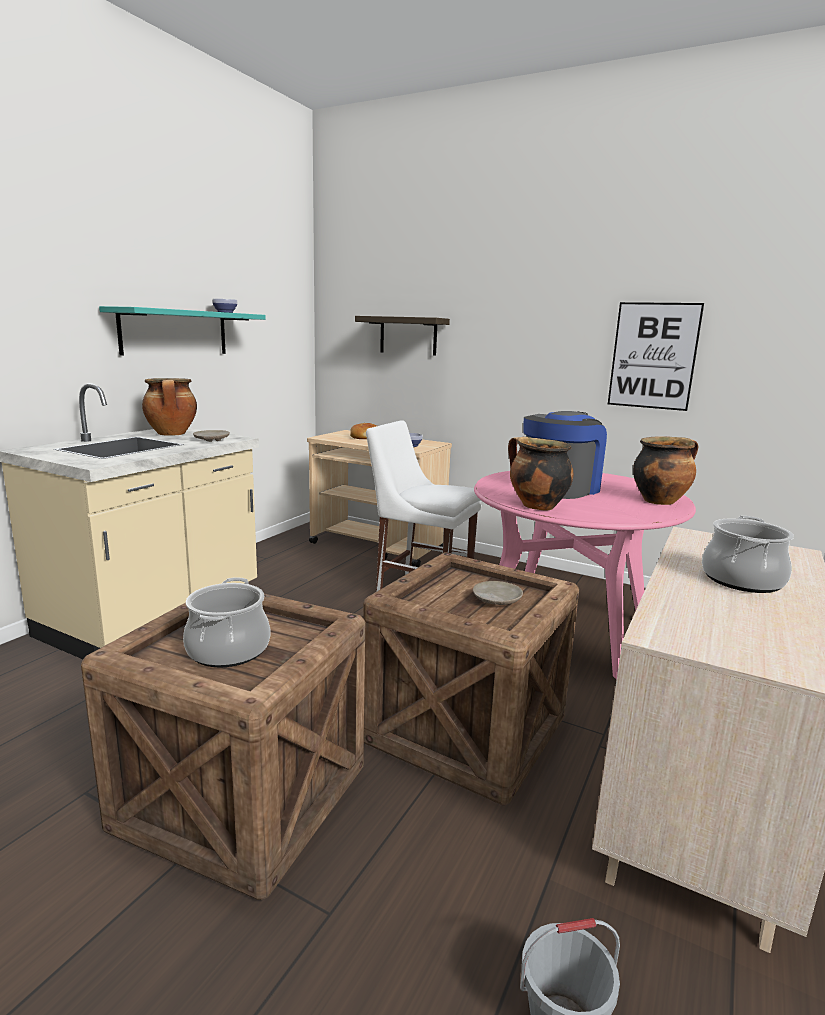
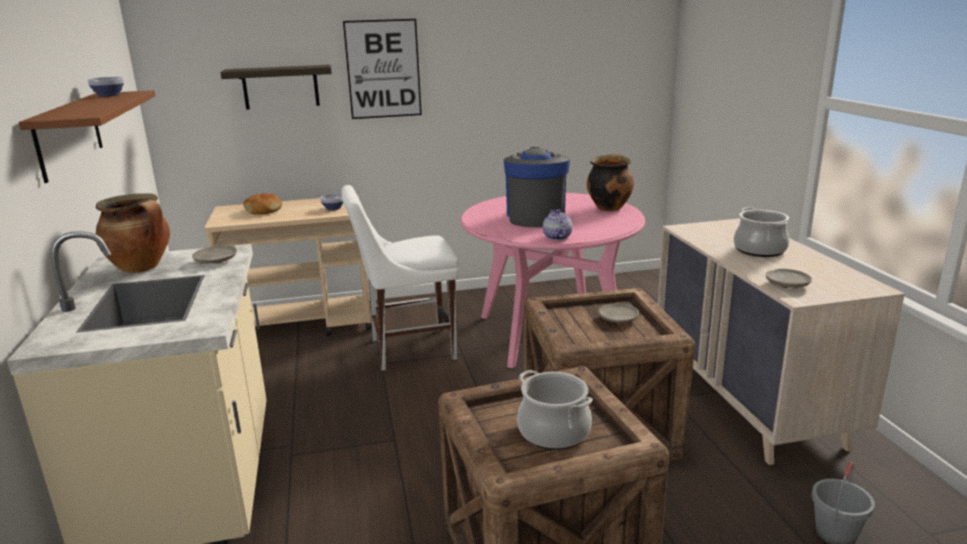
camera: 40 degrees left, 5 degrees up
turquoise shelf [99,306,266,355] -> brown shelf [18,90,156,183]
cooking pot [508,437,574,510] -> teapot [543,209,572,240]
picture [608,302,704,411] -> picture moved to [343,19,422,119]
none -> beige plate [765,269,812,289]

